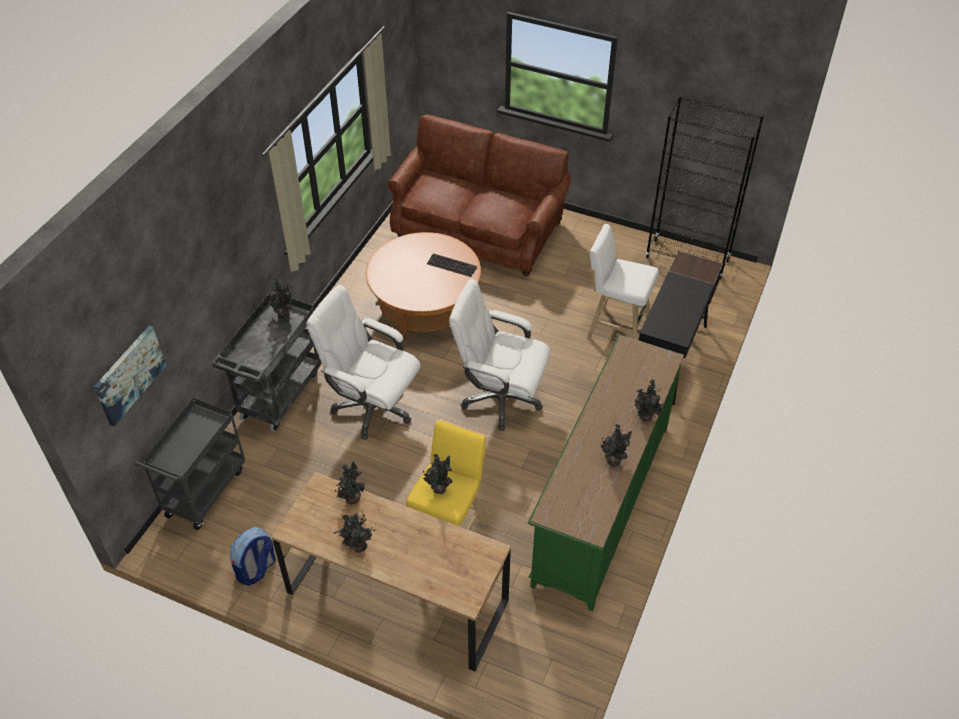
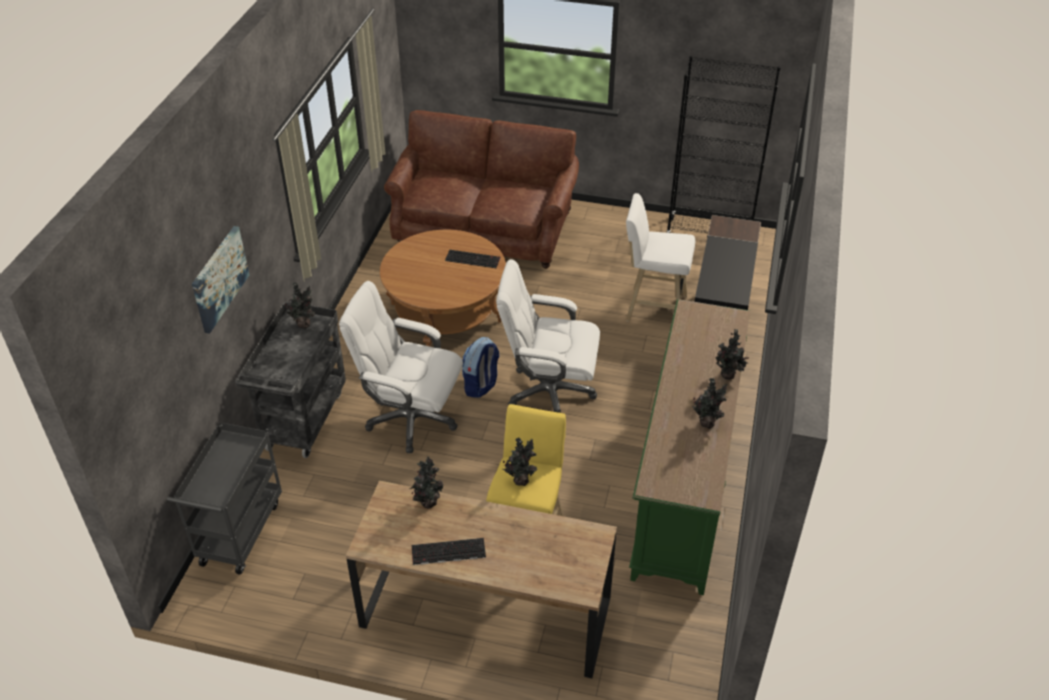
camera: 10 degrees left, 5 degrees down
picture [94,326,166,426] -> picture moved to [192,226,249,334]
backpack [230,527,276,586] -> backpack moved to [462,337,499,398]
potted plant [333,512,374,553] -> keyboard [412,538,486,565]

